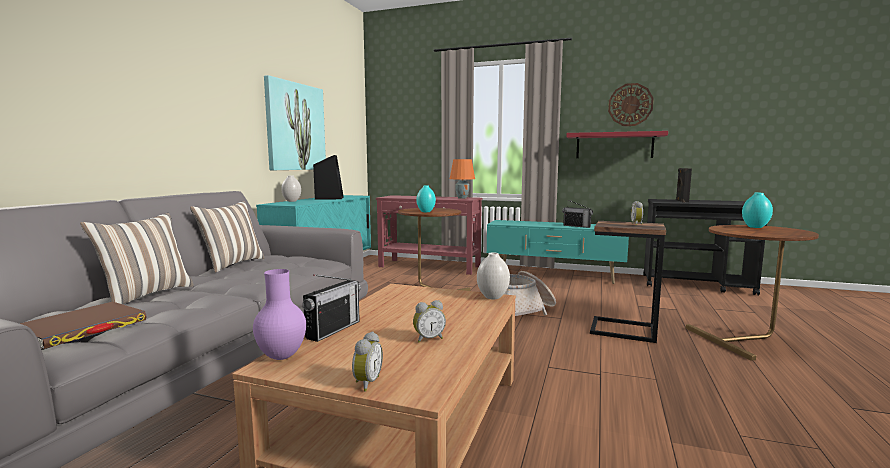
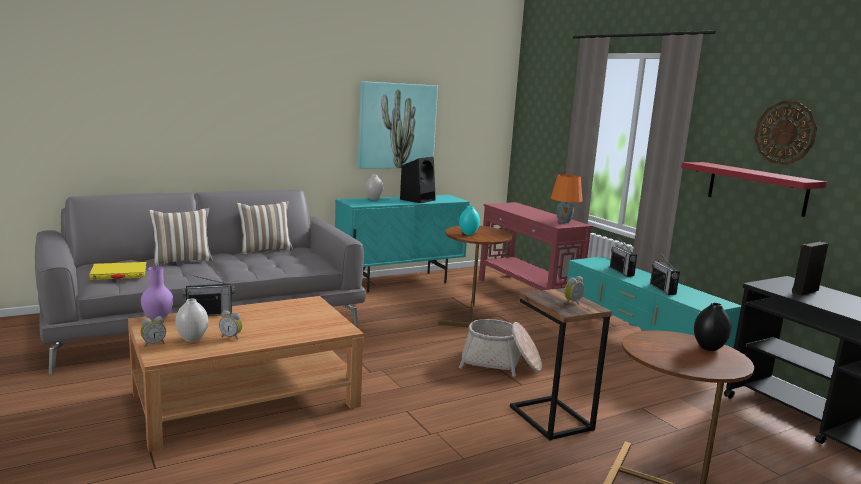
camera: 40 degrees right, 5 degrees up
brown book [19,302,146,349] -> yellow book [89,262,146,280]
white vase [477,252,510,299] -> white vase moved to [175,299,208,342]
turquoise vase [742,193,773,228] -> black vase [694,303,732,351]
none -> radio [610,239,637,277]

